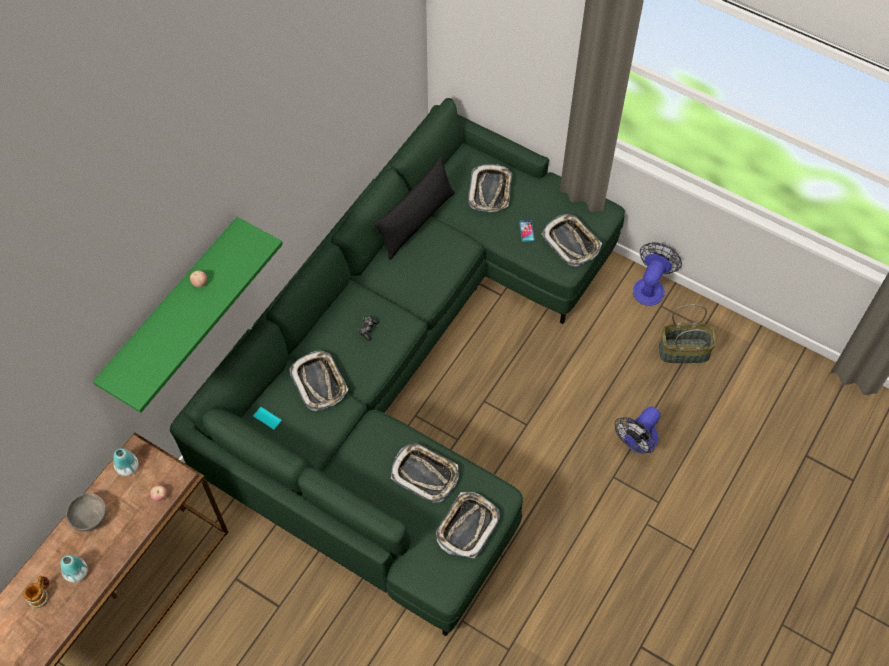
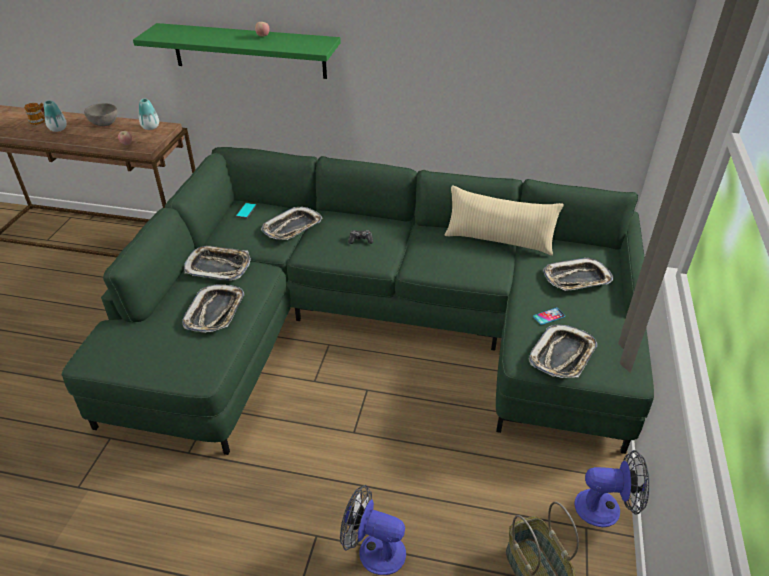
camera: 70 degrees right, 20 degrees down
black pillow [374,156,455,260] -> beige pillow [445,186,564,255]
tray [436,492,500,558] -> tray moved to [184,246,251,281]

